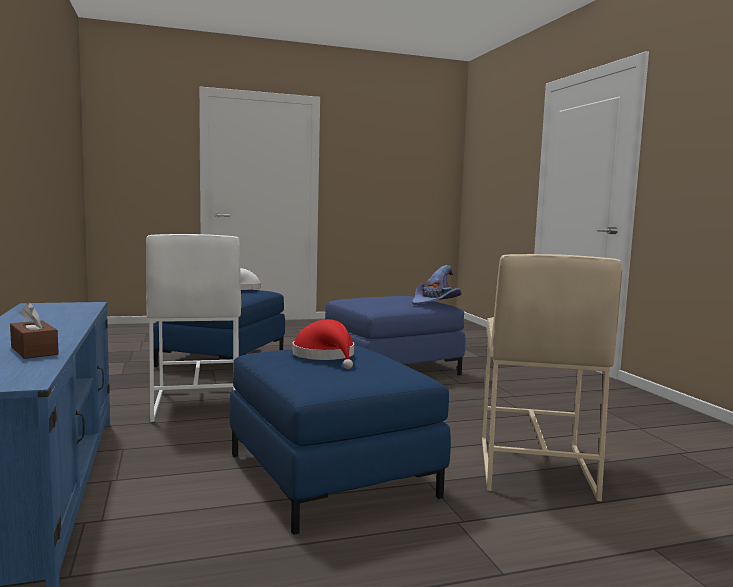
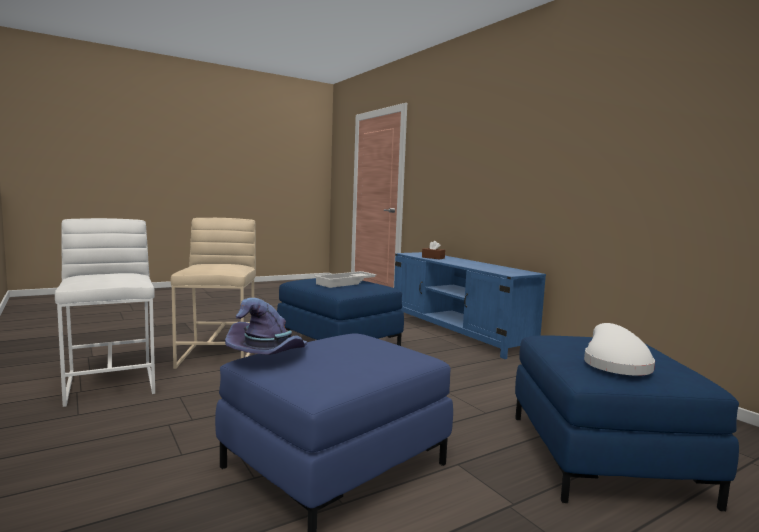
camera: 165 degrees right, 0 degrees up
white stool [146,234,241,422] -> white stool moved to [55,218,155,407]
red hat [292,319,354,369] -> white tray [314,271,377,288]

